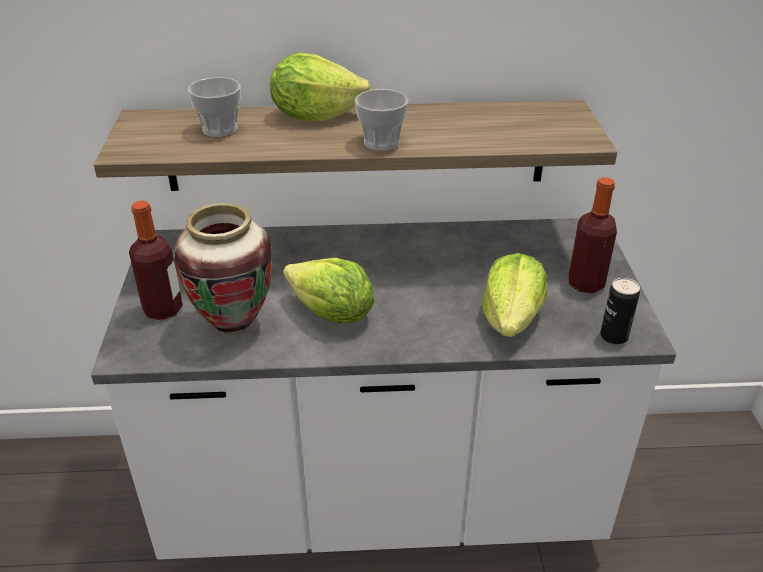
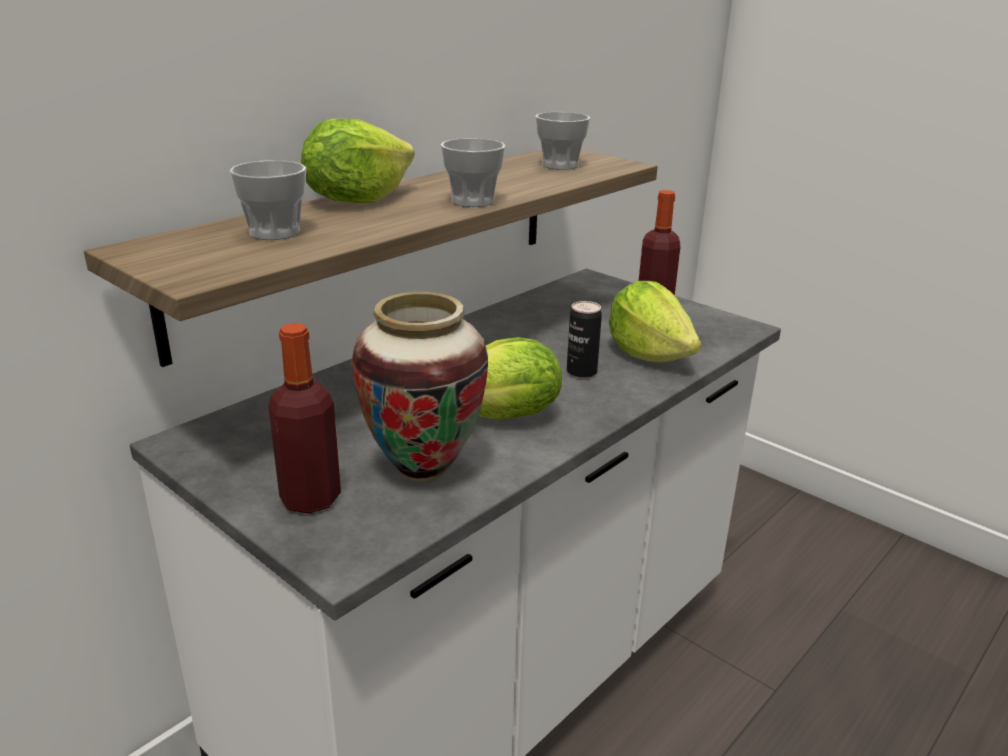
camera: 45 degrees left, 10 degrees down
can [600,278,640,344] -> can moved to [567,301,602,378]
none -> cup [535,112,590,170]

